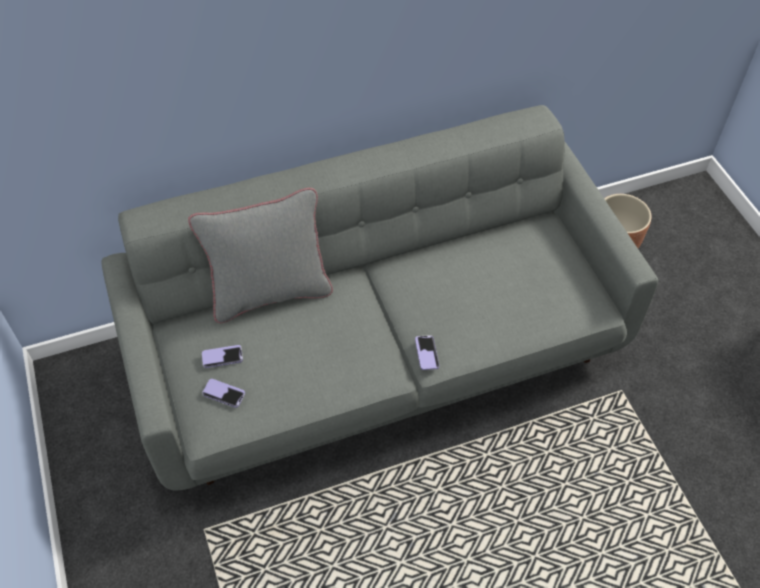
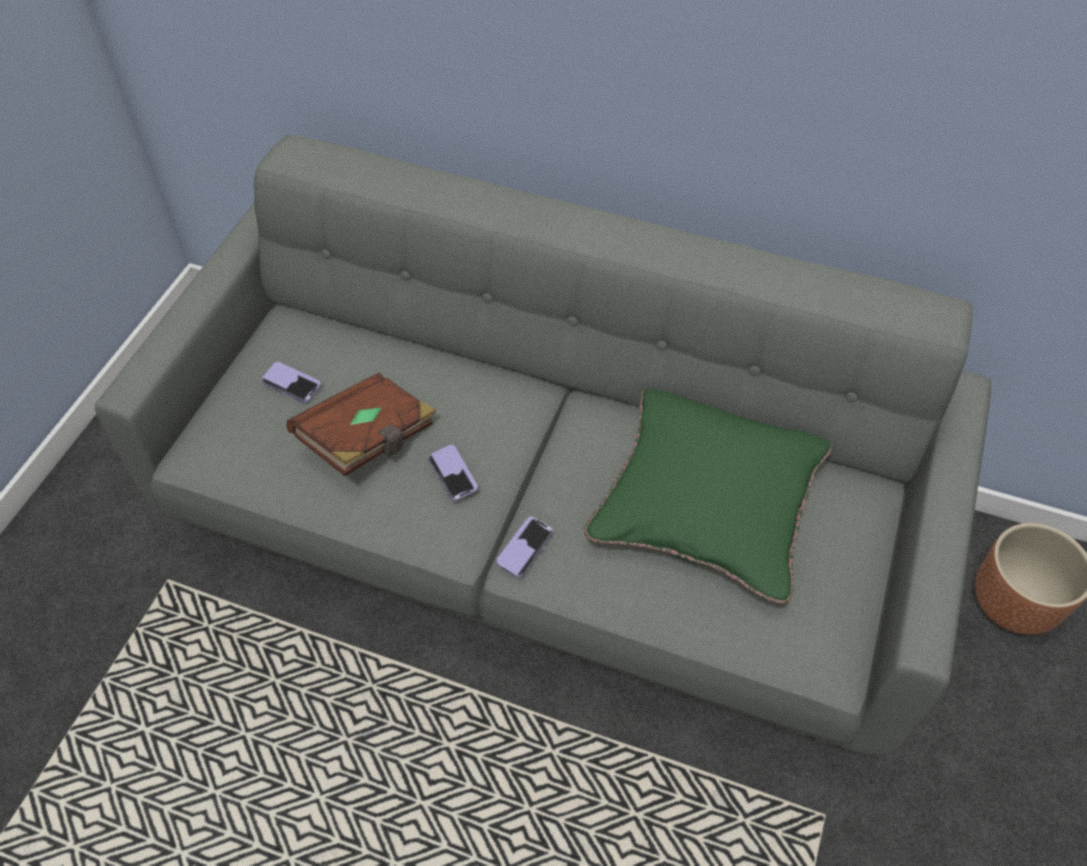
camera: 40 degrees right, 0 degrees up
grey pillow [188,188,333,323] -> none
phone [202,379,245,408] -> phone moved to [428,445,478,502]
none -> brown book [286,373,436,476]
none -> green pillow [584,389,833,604]

